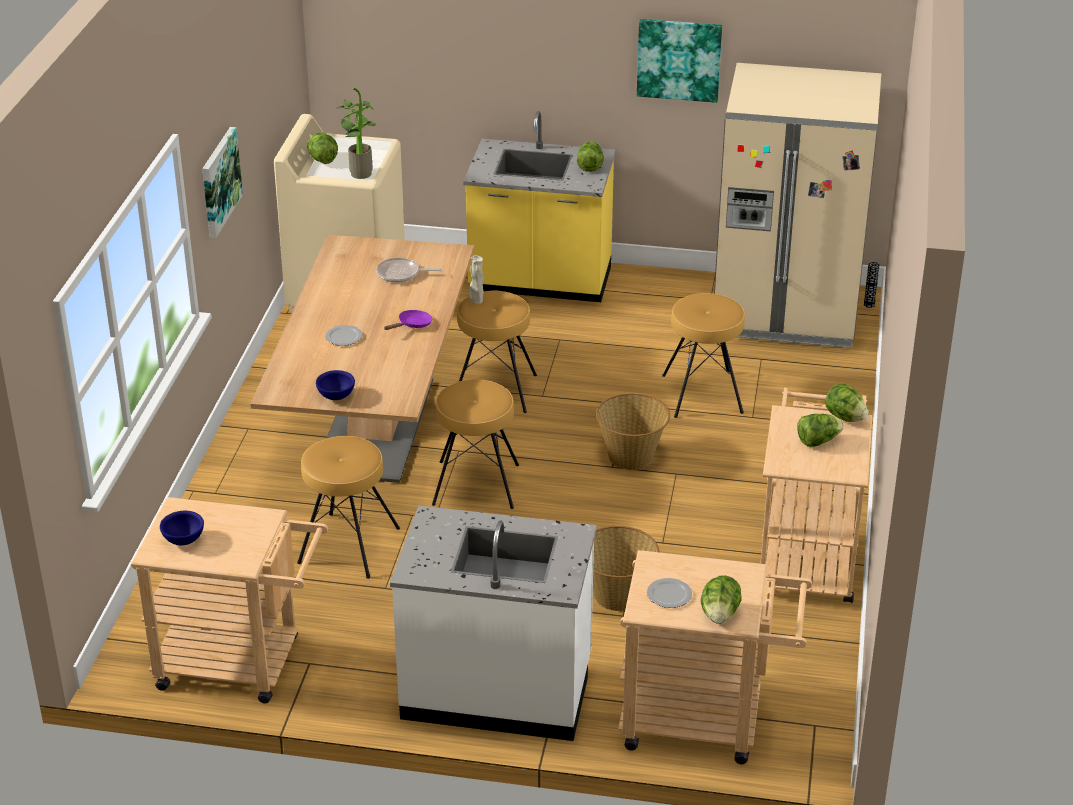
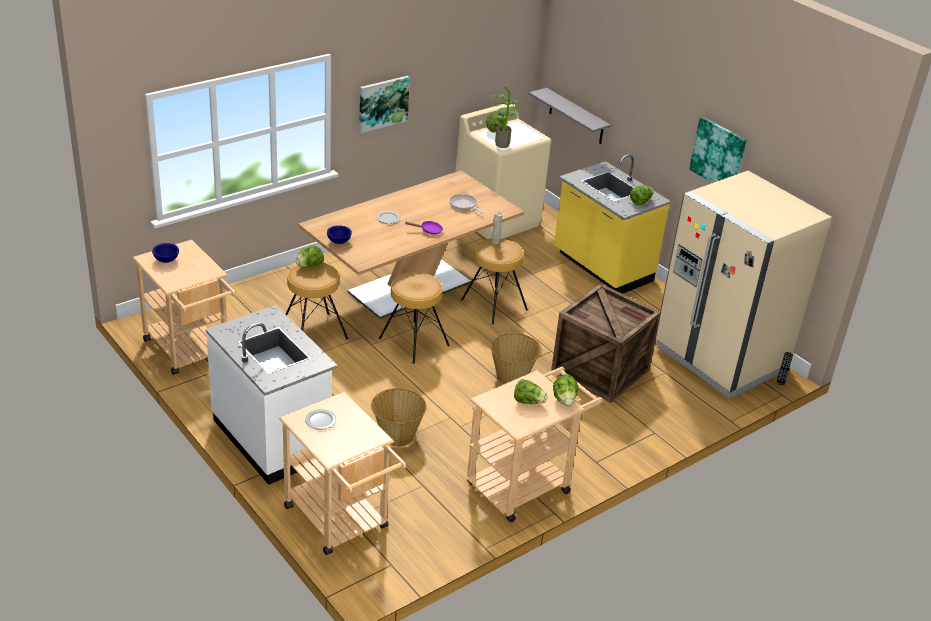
camera: 40 degrees right, 0 degrees up
brown stool [662,293,745,418] -> crate [551,283,661,402]
lettuce [701,575,742,624] -> lettuce moved to [296,245,324,268]
none -> grey shelf [529,88,611,144]

